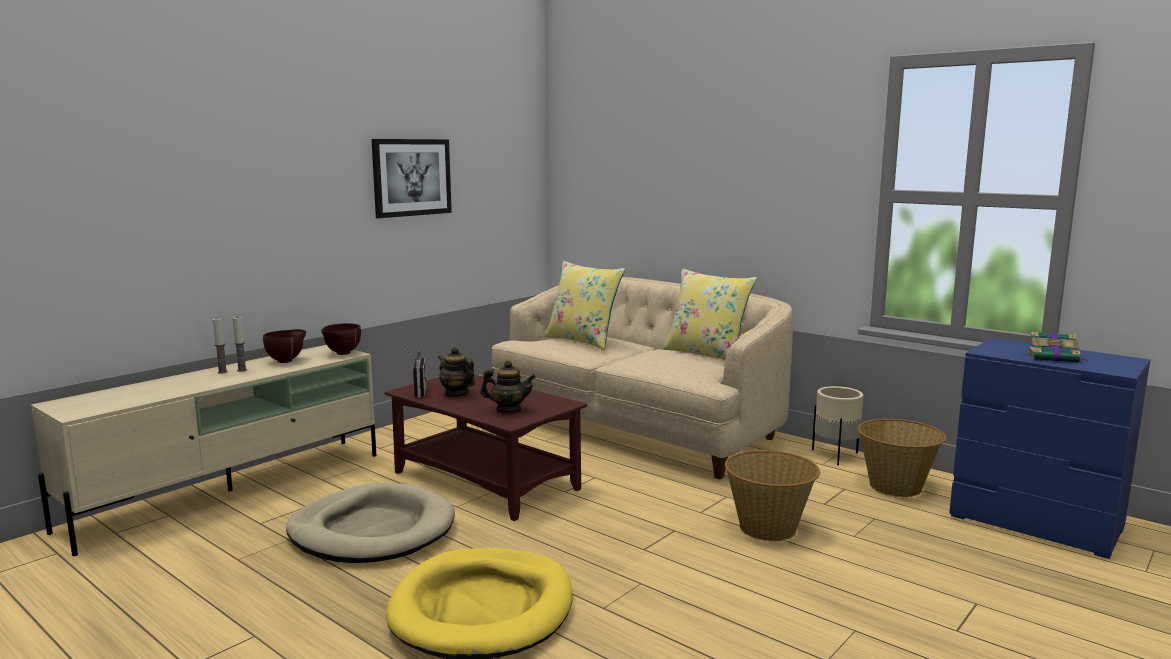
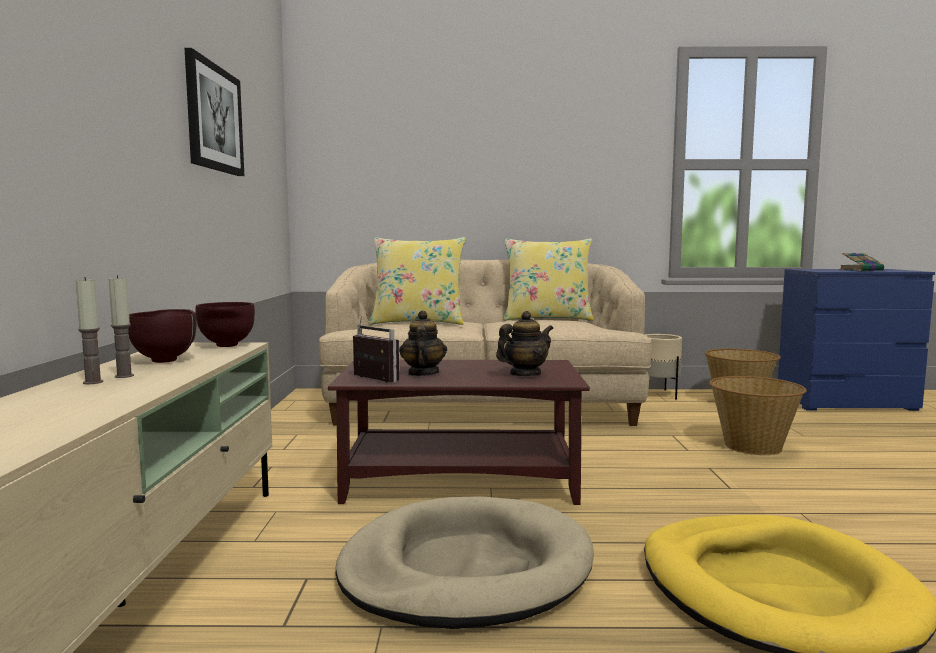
camera: 40 degrees left, 5 degrees down
teapot [438,347,475,397] -> teapot turned 90 degrees clockwise [399,310,447,376]

